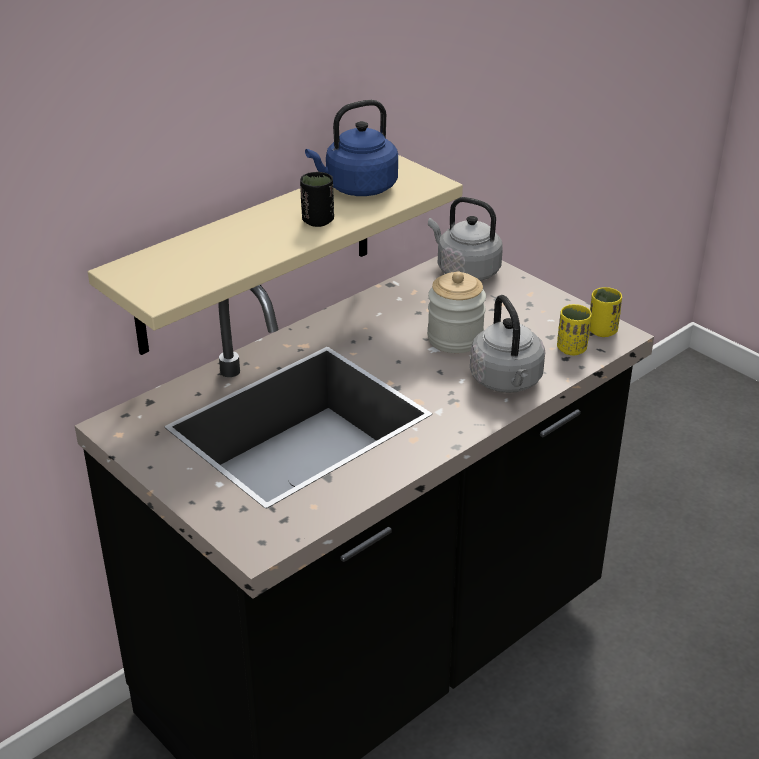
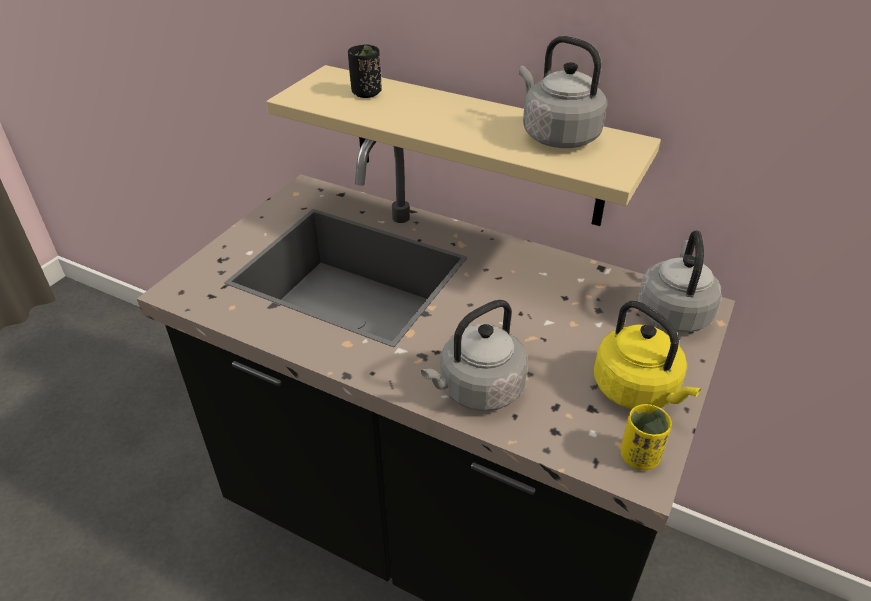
camera: 70 degrees right, 5 degrees up
black cup [300,172,334,227] -> black cup moved to [348,45,382,98]
blue kettle [305,100,398,196] -> grey kettle [519,36,607,148]
jar [427,271,486,353] -> none
yellow cup [557,304,592,355] -> none
none -> yellow kettle [594,301,701,409]

